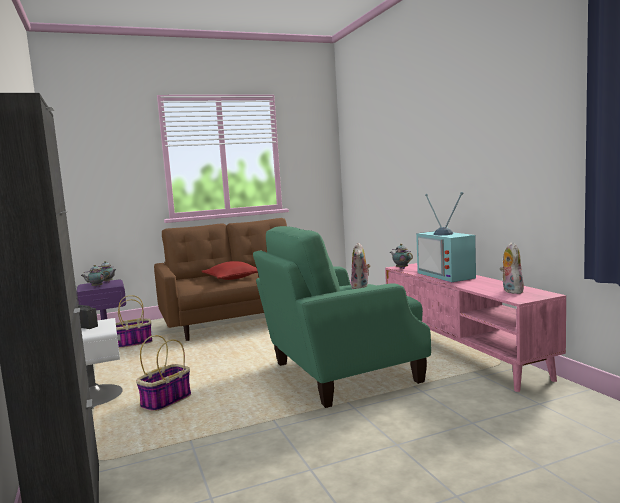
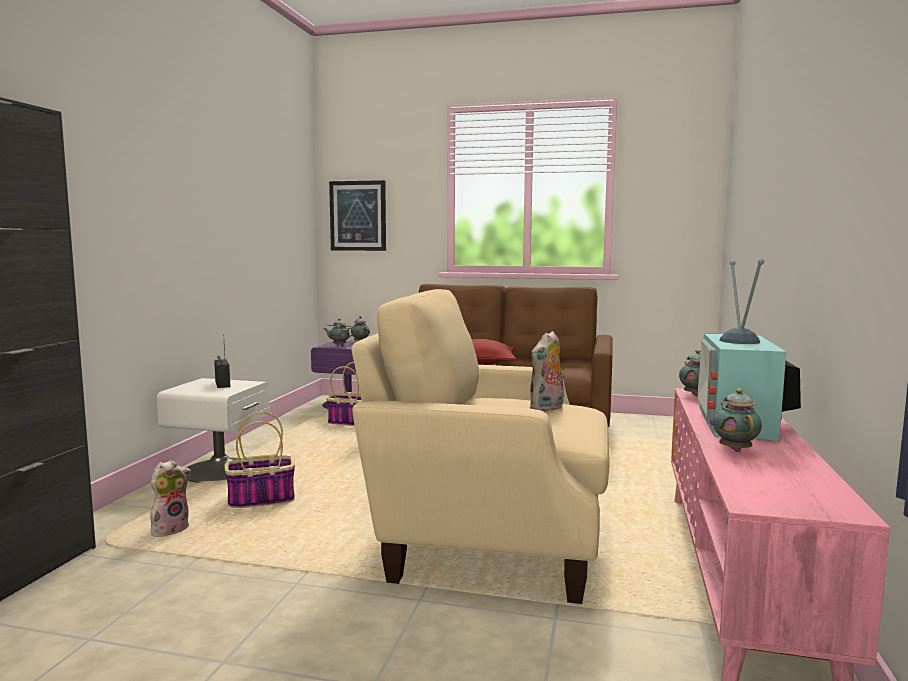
camera: 35 degrees right, 0 degrees up
green armchair [253,226,431,408] -> beige armchair [351,289,610,604]
plush toy [500,242,524,294] -> plush toy moved to [150,460,191,537]
none -> picture [329,180,386,251]
none -> teapot [713,388,762,452]

